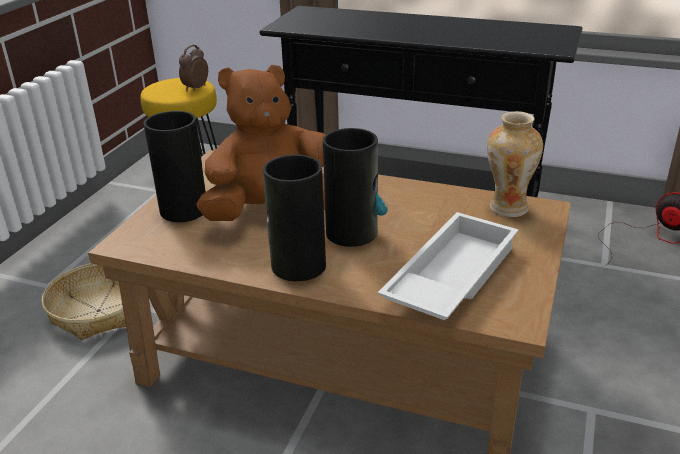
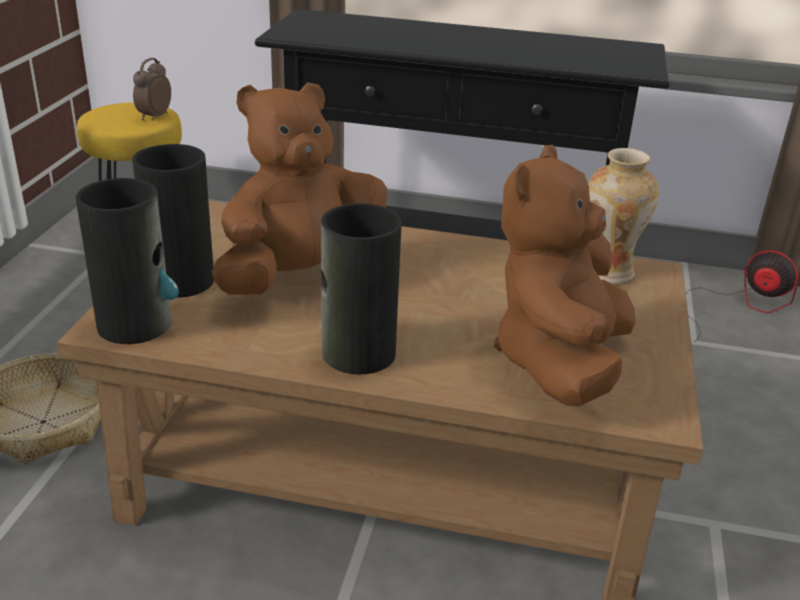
camera: 10 degrees left, 0 degrees up
vase [323,128,388,247] -> vase moved to [76,178,179,344]
white tray [378,212,519,320] -> brown plush toy [494,145,636,407]

